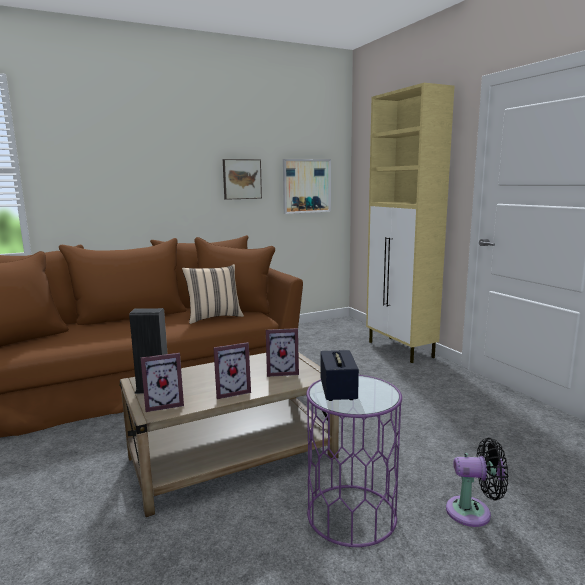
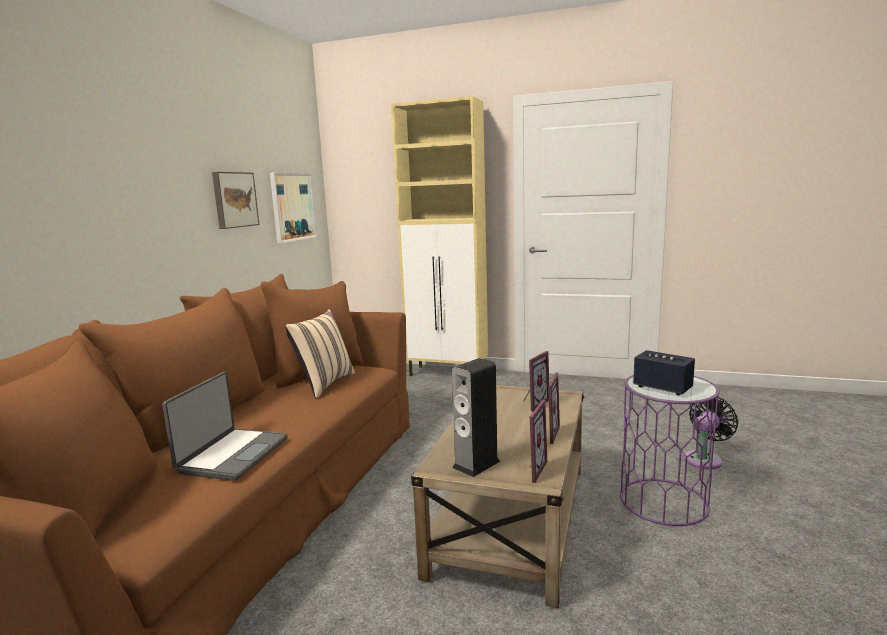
camera: 45 degrees left, 0 degrees up
none -> laptop [162,372,288,481]

